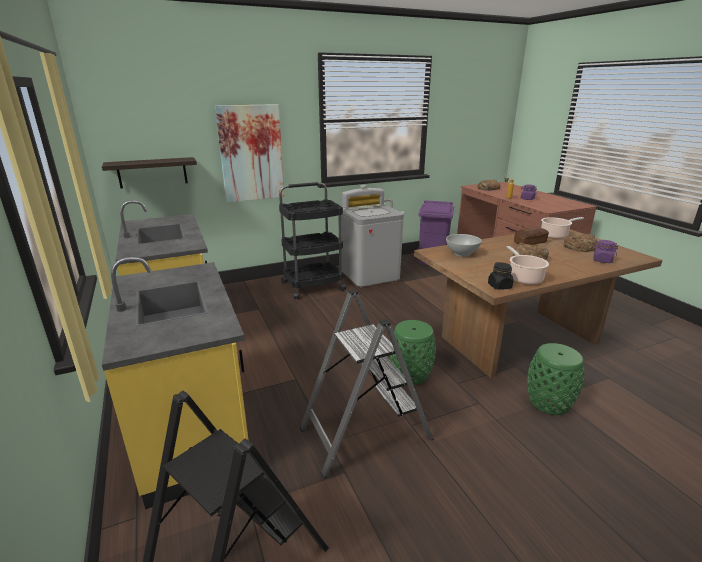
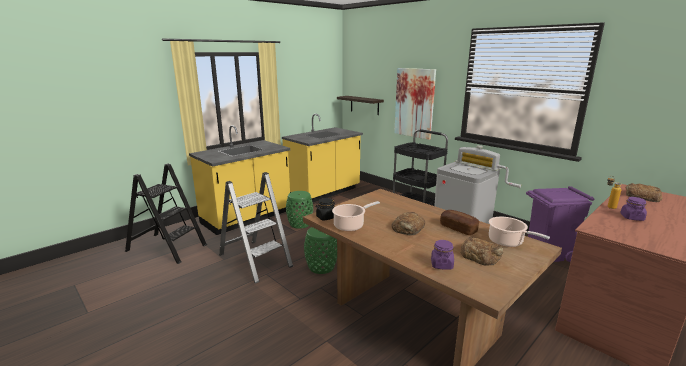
camera: 70 degrees right, 5 degrees down
white bowl [446,234,482,257] -> none
green stool [527,343,584,415] -> green stool moved to [286,191,313,229]

